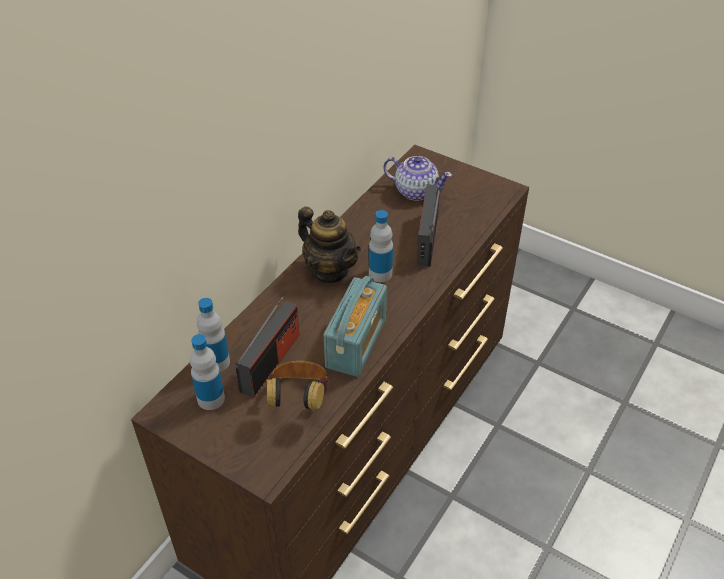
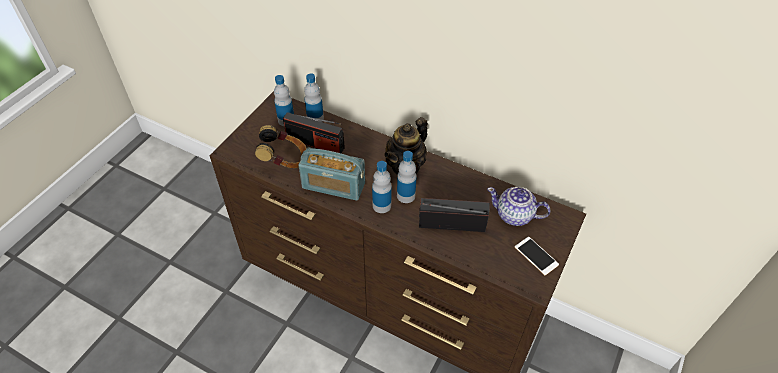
camera: 85 degrees right, 5 degrees up
teapot [383,156,452,201] -> teapot turned 90 degrees clockwise [487,187,550,226]
none -> bottle [372,161,392,213]
none -> phone [515,237,559,275]

